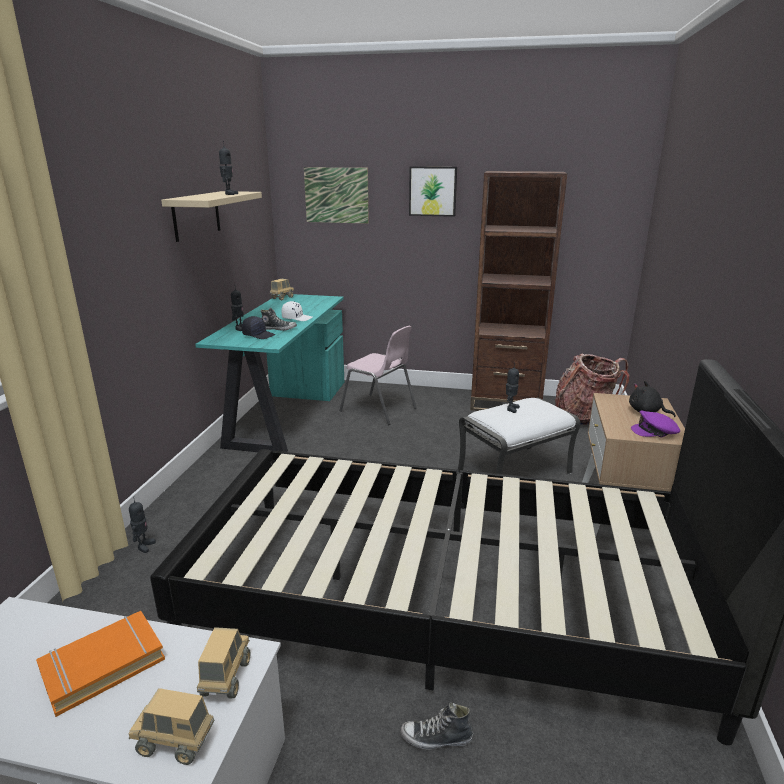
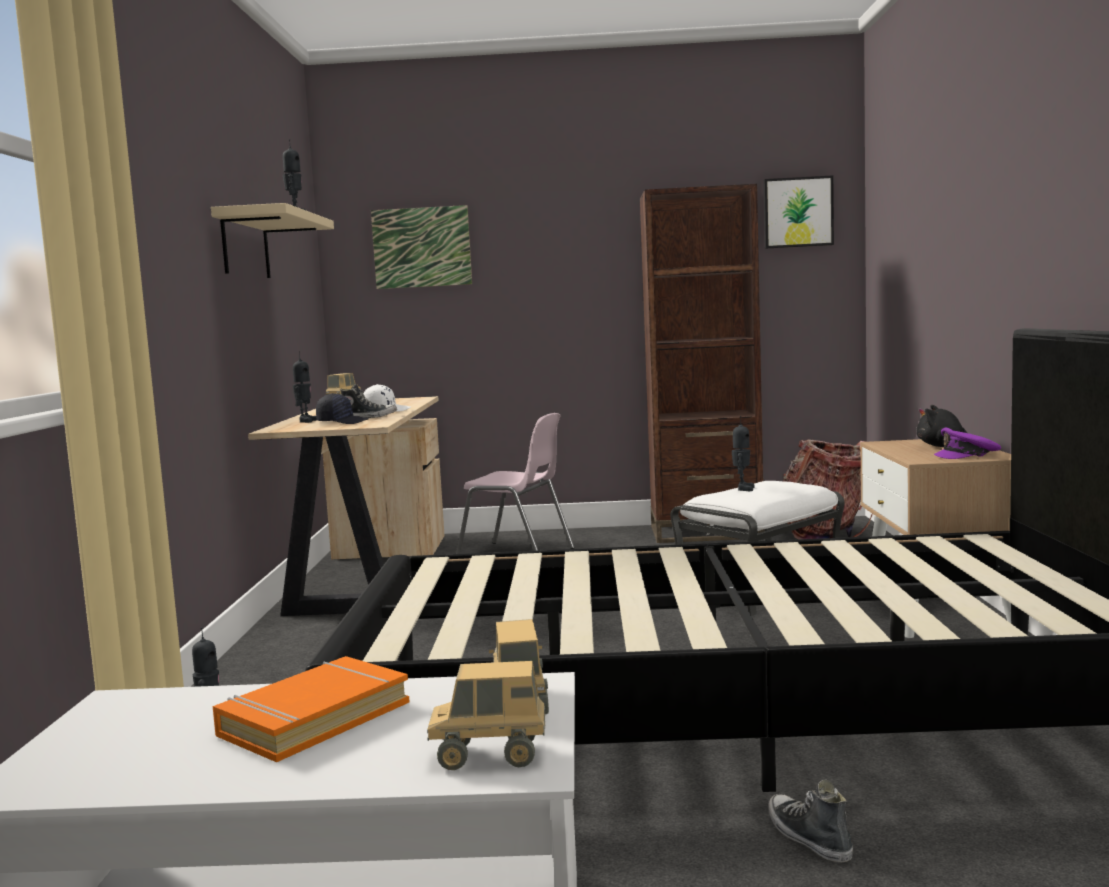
camera: 10 degrees left, 15 degrees down
turquoise desk [195,294,344,452] -> beige desk [248,396,445,616]
shoe [400,702,473,750] -> shoe turned 75 degrees clockwise [768,780,853,862]
picture [409,166,457,217] -> picture moved to [763,175,834,249]

